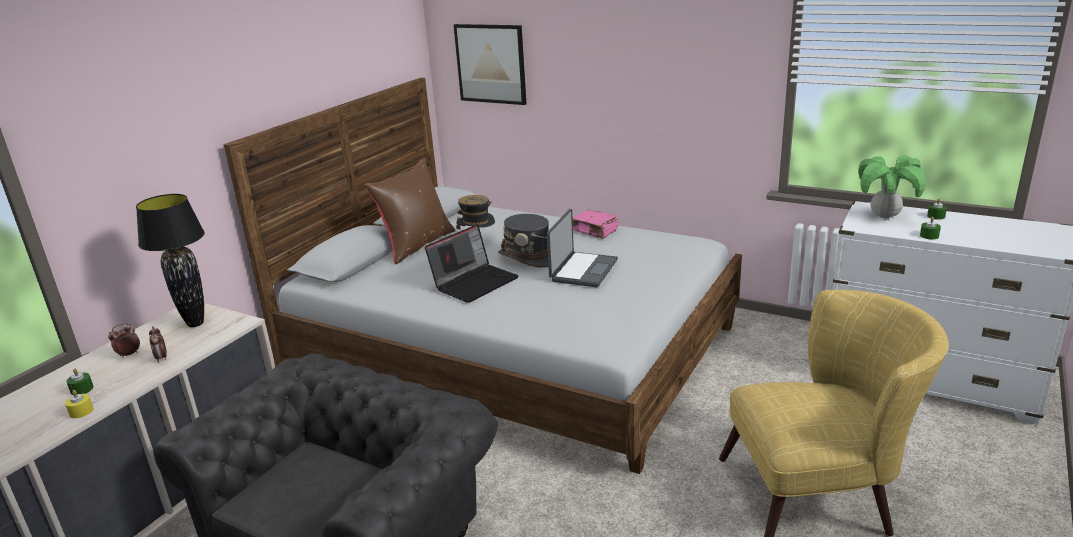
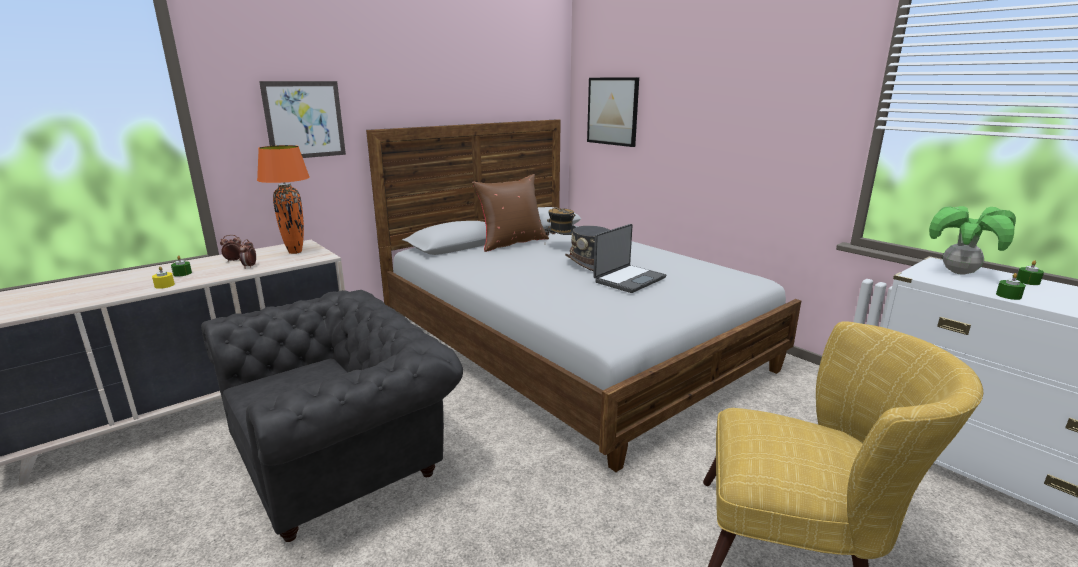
camera: 20 degrees right, 5 degrees down
black table lamp [136,194,205,327] -> orange table lamp [257,145,310,254]
laptop [425,224,519,303] -> none
pink book [572,210,619,239] -> none
none -> picture [259,81,346,158]

